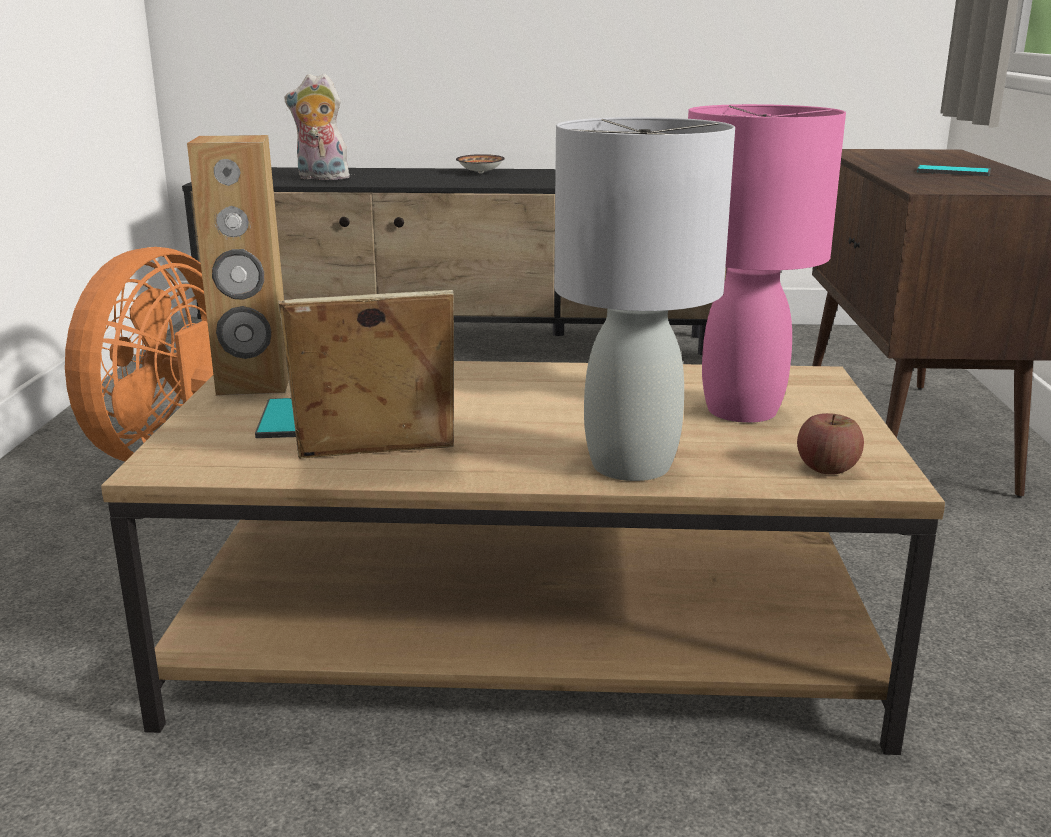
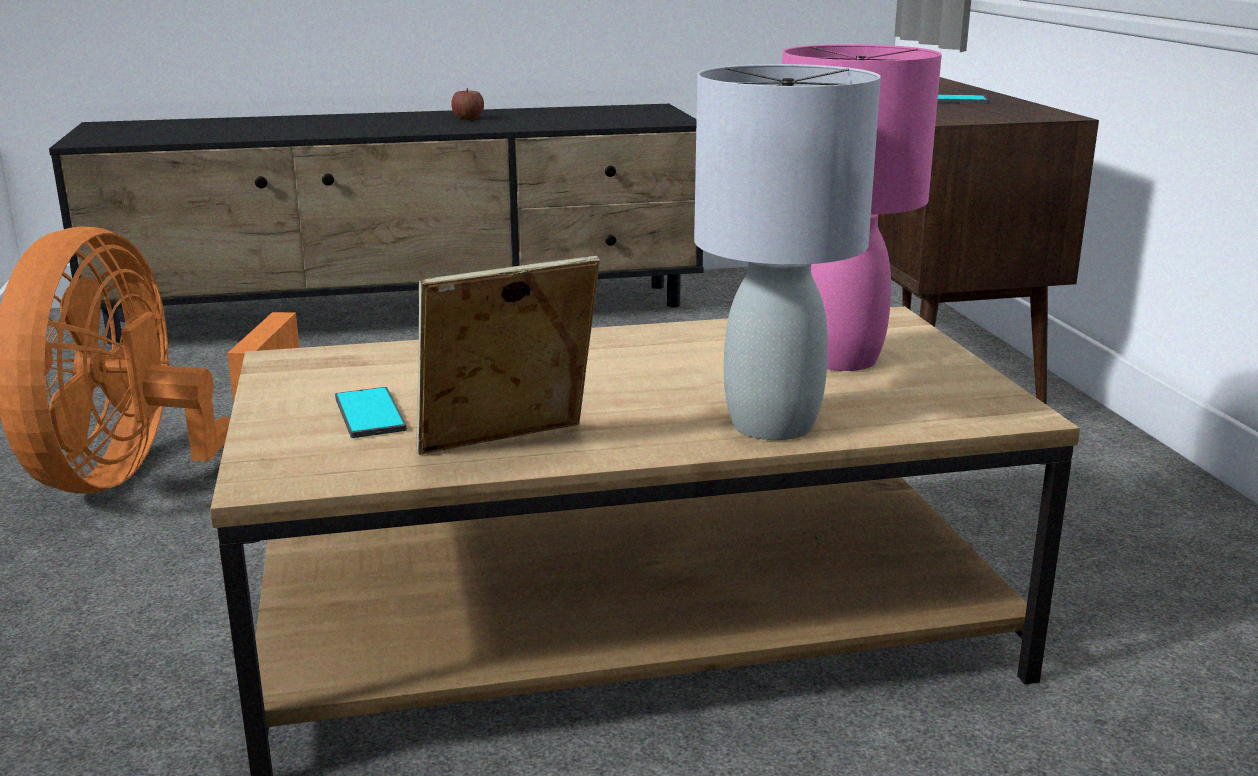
camera: 15 degrees left, 0 degrees up
brown speaker [187,135,289,395] -> none
plush toy [285,73,350,180] -> none
bowl [456,154,505,174] -> none
apple [797,413,864,475] -> apple moved to [451,88,484,120]

